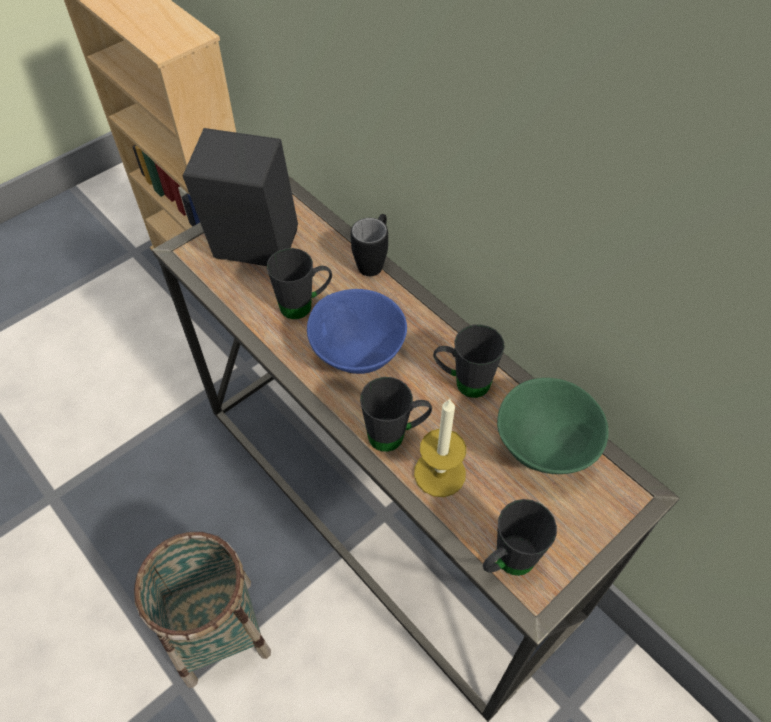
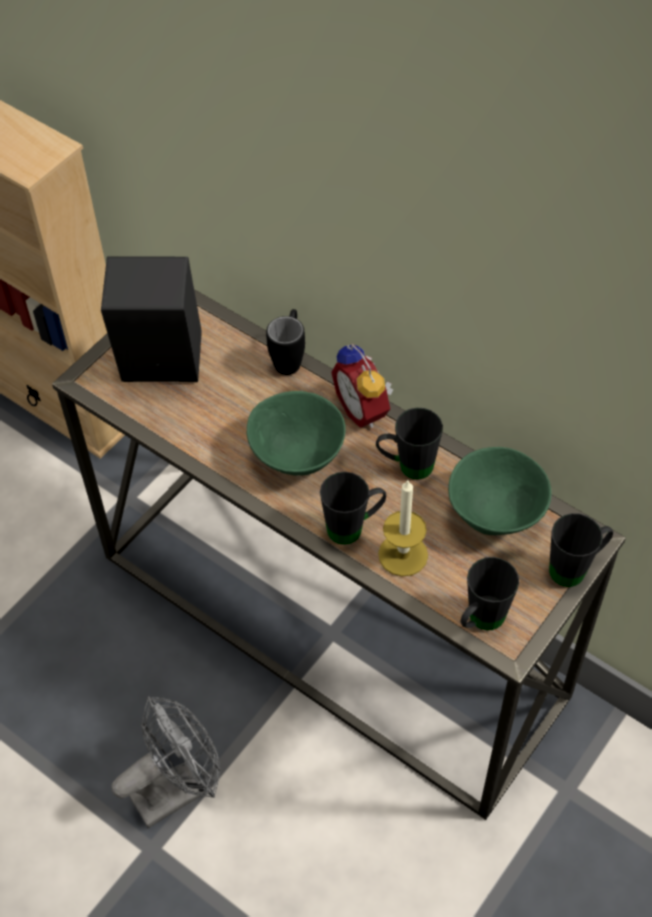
camera: 10 degrees left, 0 degrees up
basket [134,532,271,688] -> grey fan [111,696,221,828]
black mug [267,248,332,319] -> black mug moved to [549,513,613,587]
blue bowl [307,289,407,374] -> green bowl [247,391,346,476]
none -> alarm clock [331,344,393,428]

